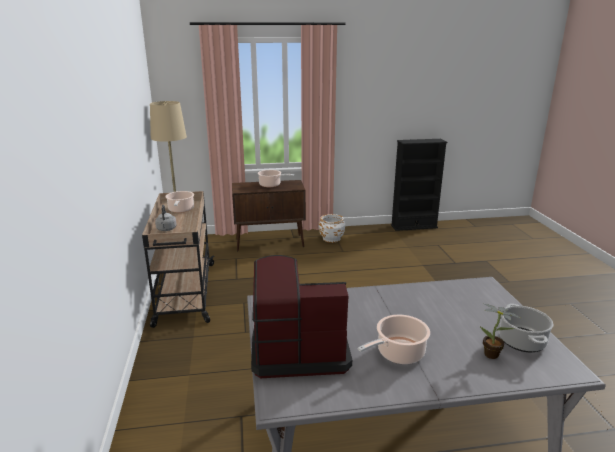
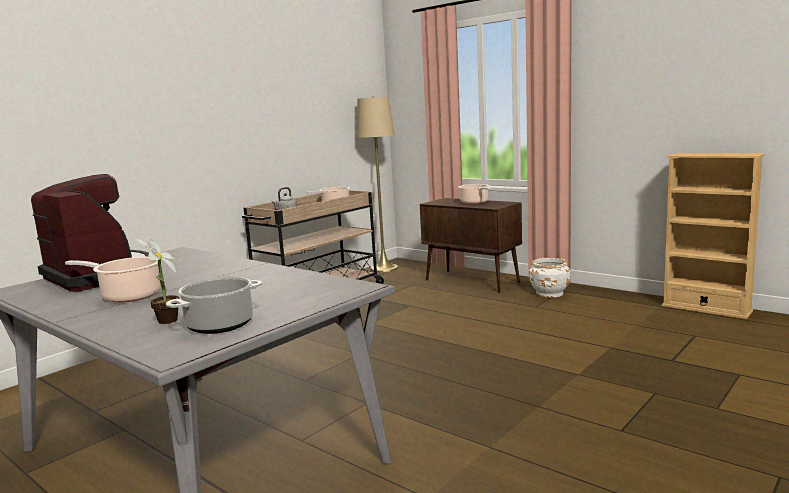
camera: 50 degrees right, 10 degrees down
black bookcase [391,139,448,231] -> beige bookcase [662,153,764,319]

